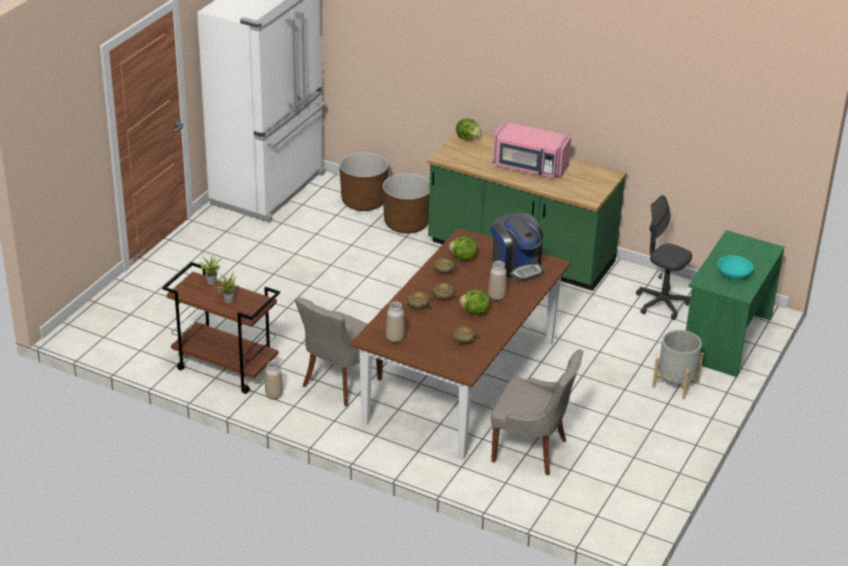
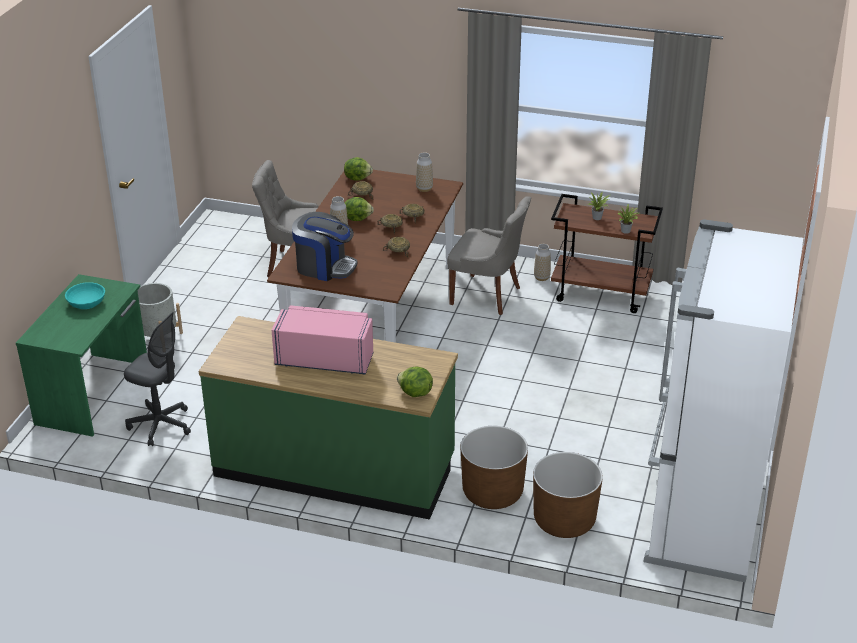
camera: 170 degrees right, 0 degrees up
grey chair [295,297,383,406] -> grey chair turned 90 degrees clockwise [447,196,531,315]
lettuce [448,237,478,261] -> lettuce moved to [344,157,373,181]
coffee machine [491,213,543,281] -> coffee machine turned 150 degrees clockwise [292,212,358,281]

